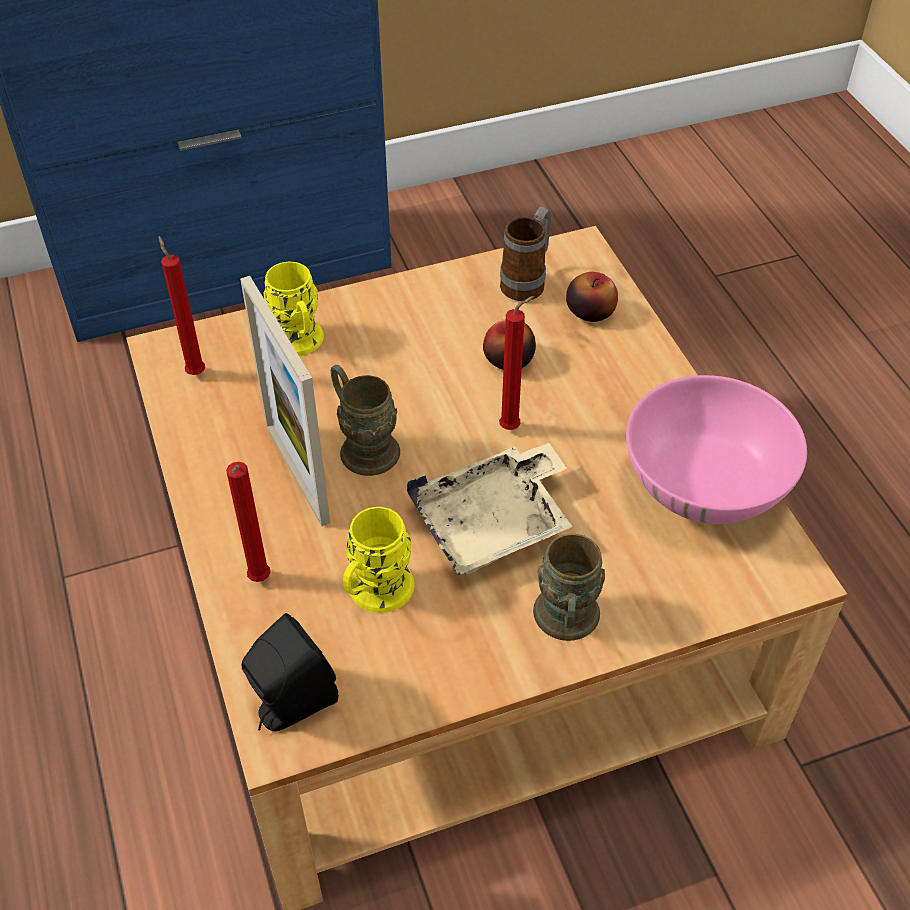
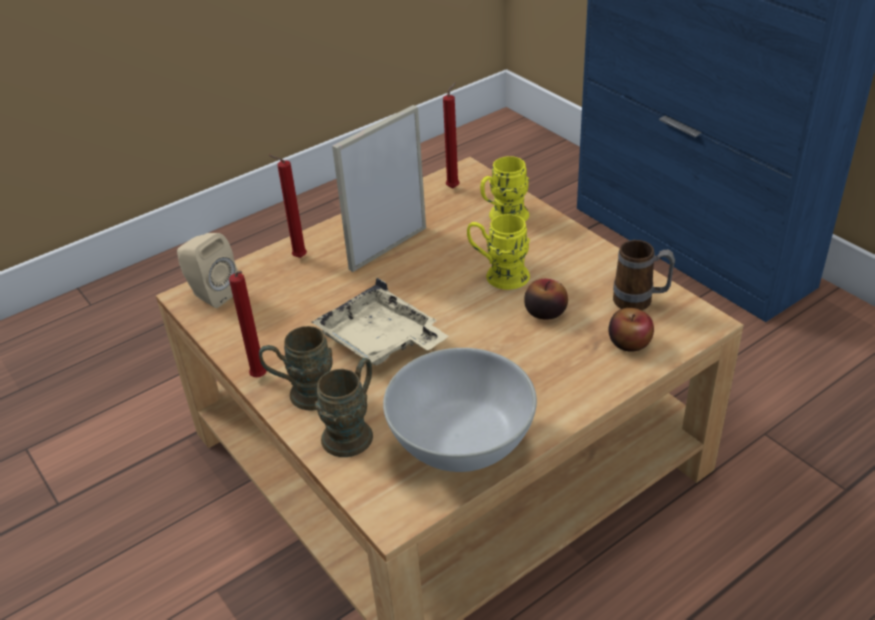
camera: 75 degrees right, 10 degrees down
black speaker [242,613,338,732] -> beige speaker [177,233,238,308]
brown mug [331,365,400,476] -> brown mug moved to [315,358,373,457]
yellow mug [343,507,414,613] -> yellow mug moved to [467,214,530,290]
red candle [499,296,535,430] -> red candle moved to [229,271,267,377]
pink bowl [626,375,807,524] -> white bowl [383,348,537,472]

